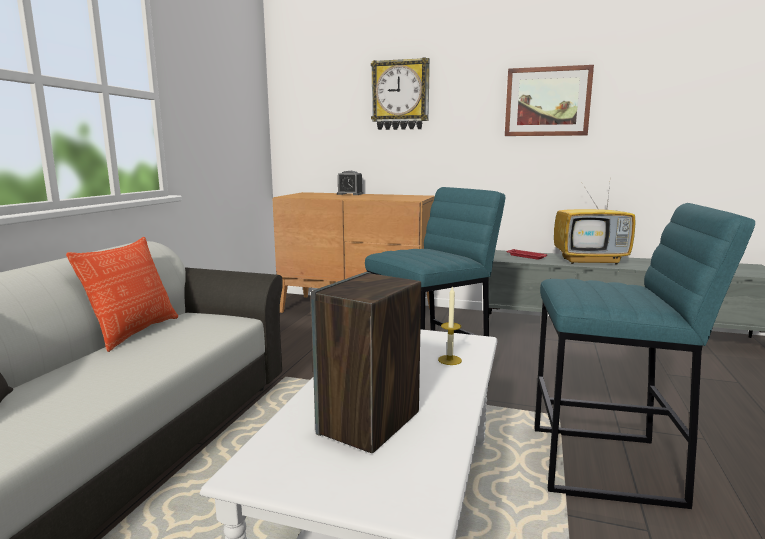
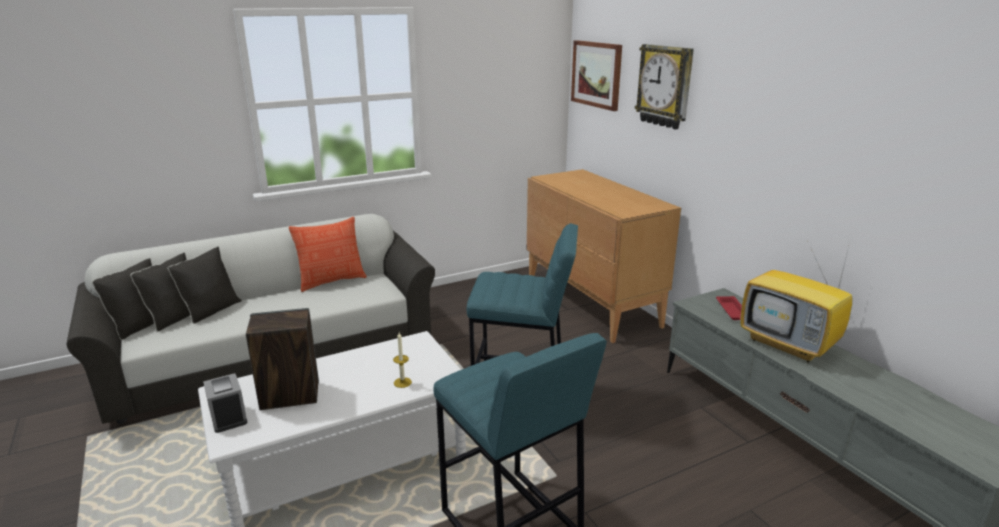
camera: 45 degrees right, 10 degrees up
alarm clock [337,171,363,195] -> alarm clock moved to [203,373,248,433]
picture [505,65,594,136] -> picture moved to [571,40,622,111]

